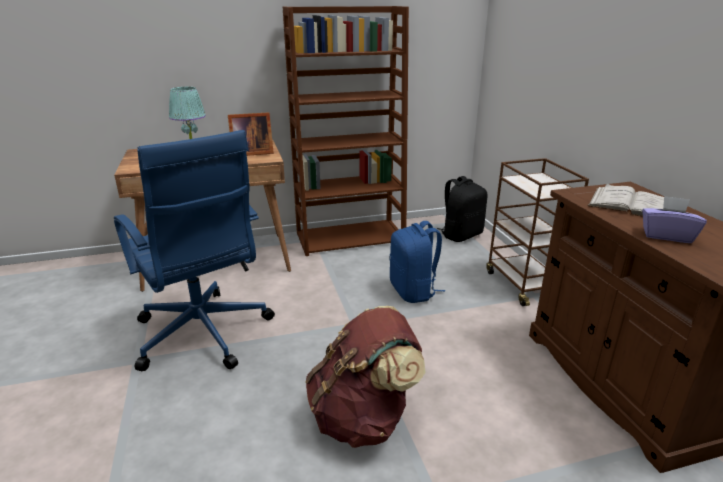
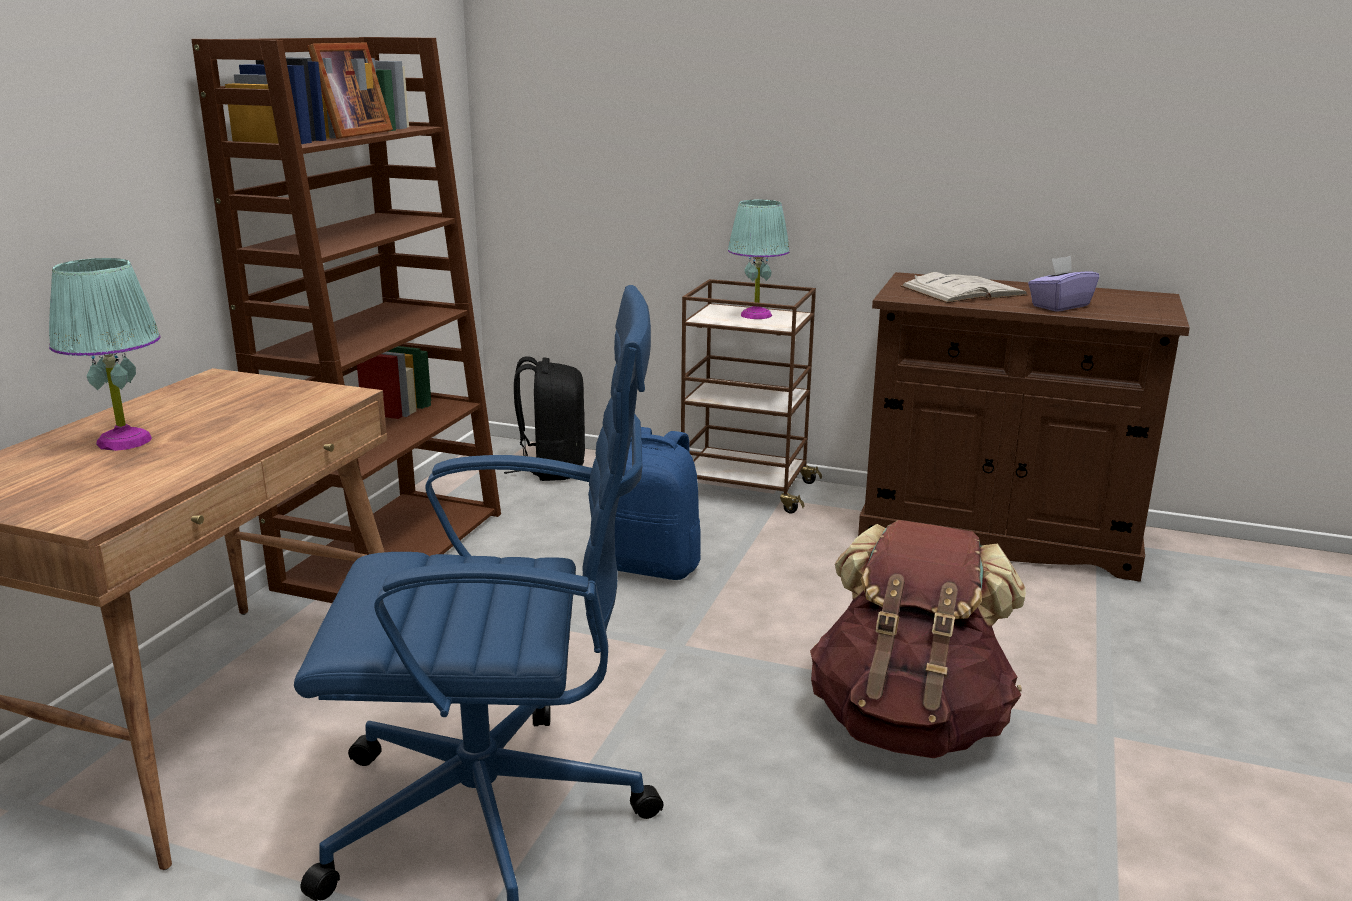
camera: 55 degrees left, 5 degrees down
picture frame [228,112,274,156] -> picture frame moved to [307,43,393,139]
none -> turquoise table lamp [728,200,789,319]

